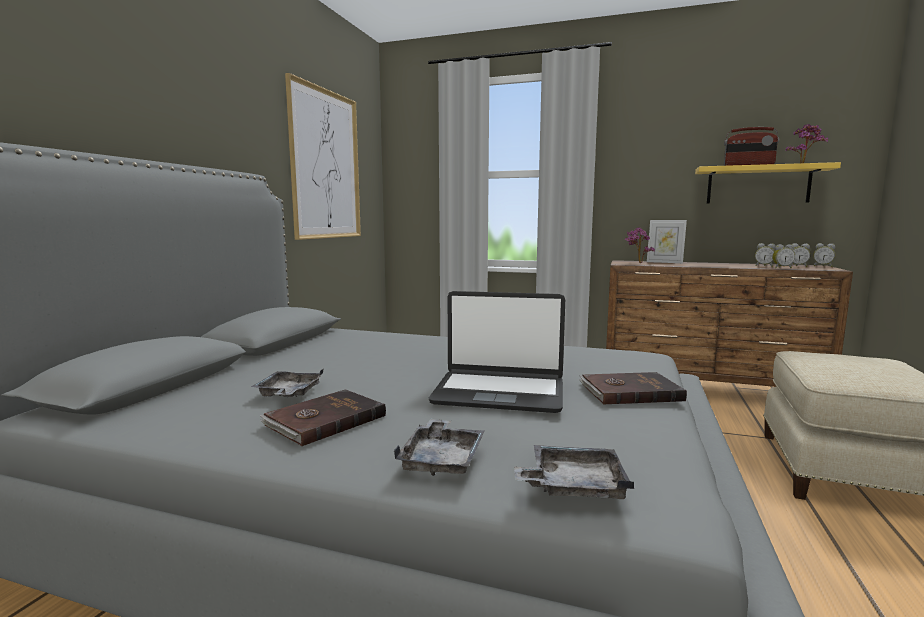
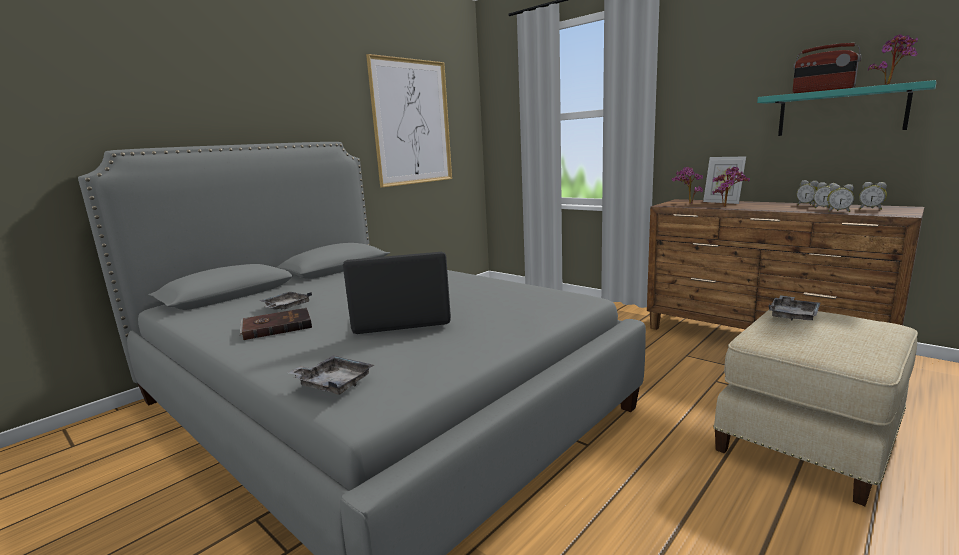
camera: 25 degrees right, 5 degrees up
grey tray [394,419,485,476] -> grey tray moved to [769,295,820,321]
laptop [429,291,565,413] -> laptop turned 135 degrees clockwise [343,252,451,334]
brown book [579,372,687,405] -> none
yellow shelf [695,162,841,203] -> turquoise shelf [757,80,937,136]
alarm clock [813,243,836,267] -> alarm clock moved to [796,180,819,206]
none -> potted plant [713,167,750,207]

